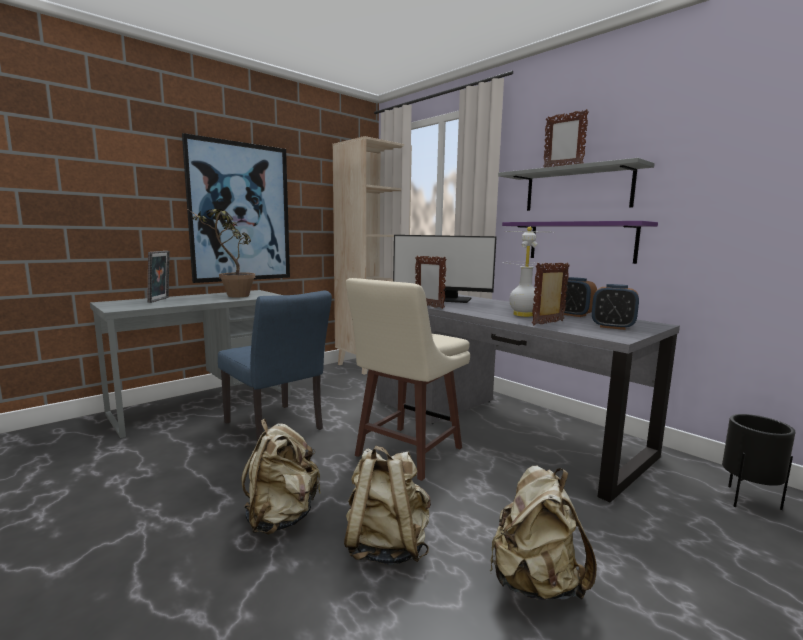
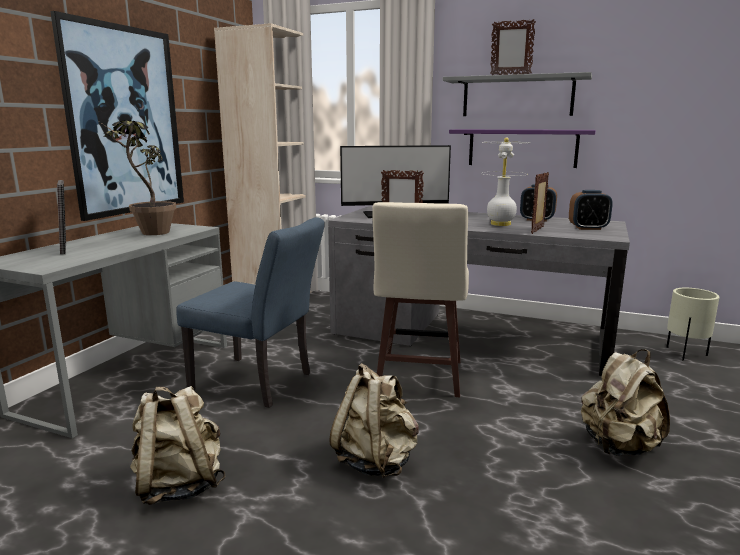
camera: 25 degrees left, 5 degrees up
beige backpack [344,446,431,565] -> beige backpack moved to [130,386,225,505]
black planter [722,414,796,510] -> beige planter [666,288,719,361]

